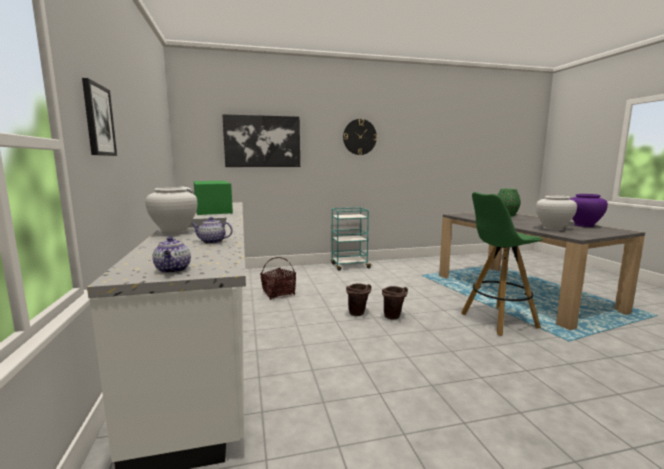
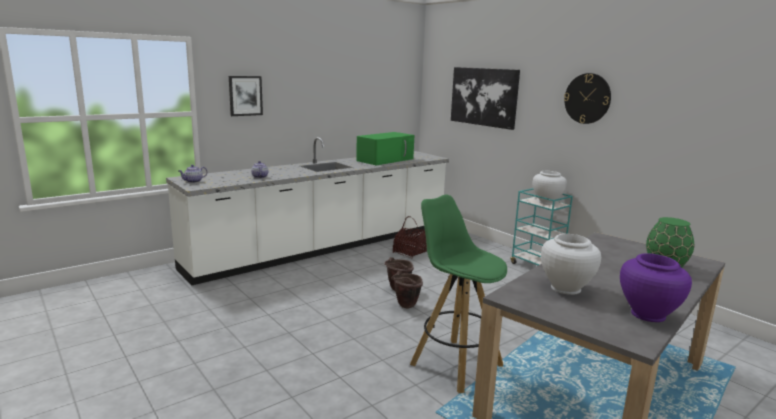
camera: 65 degrees right, 5 degrees up
white vase [145,187,197,235] -> white vase moved to [532,171,567,205]

